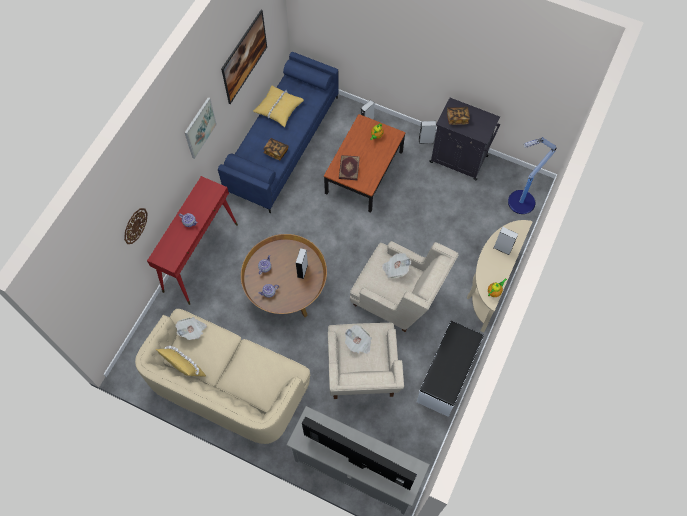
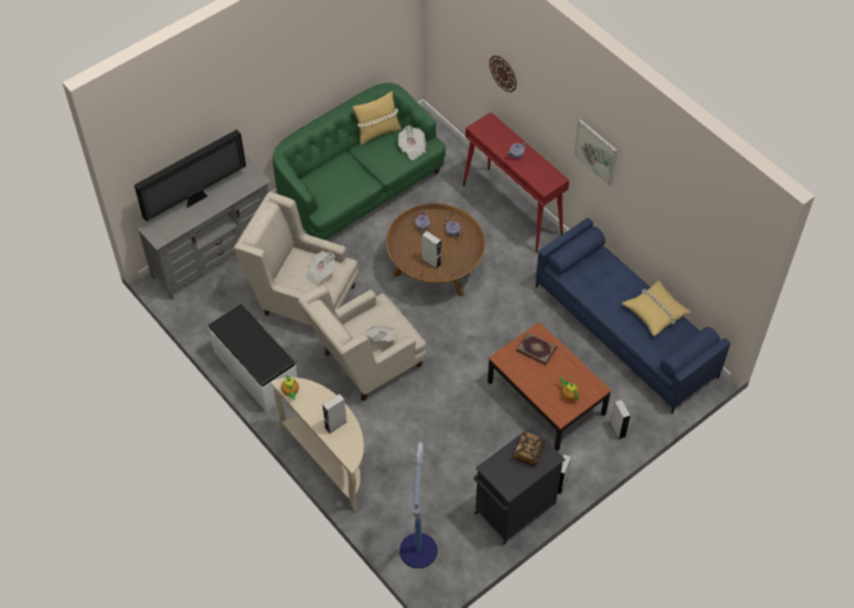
camera: 115 degrees right, 10 degrees down
beige sofa [135,309,310,444] -> green sofa [273,83,446,240]
picture [221,10,267,104] -> none
book [263,138,288,160] -> none

